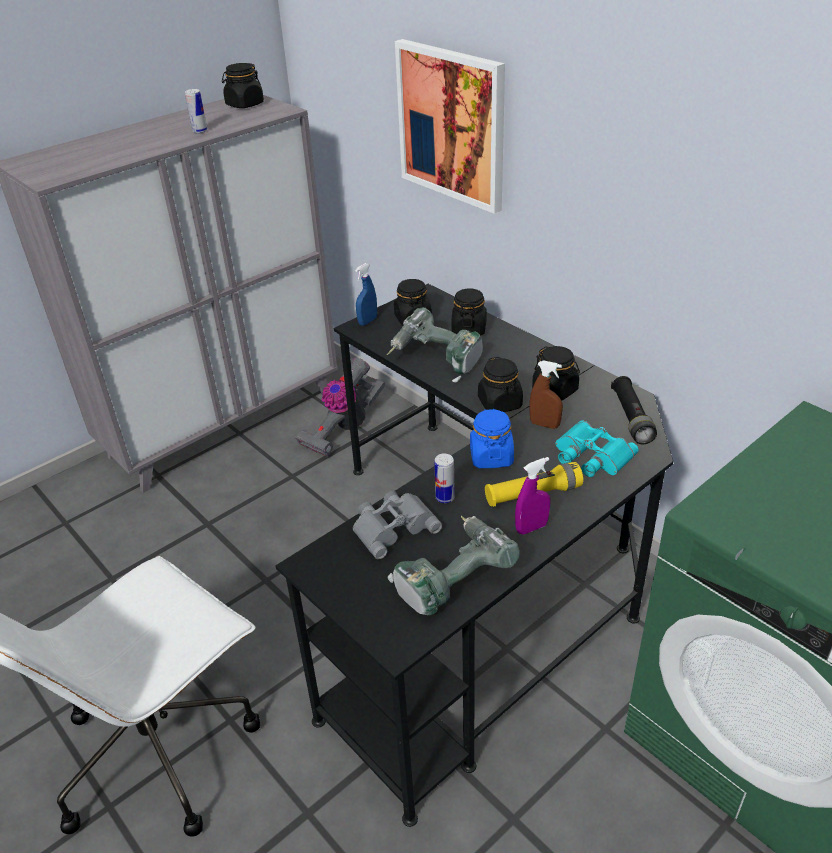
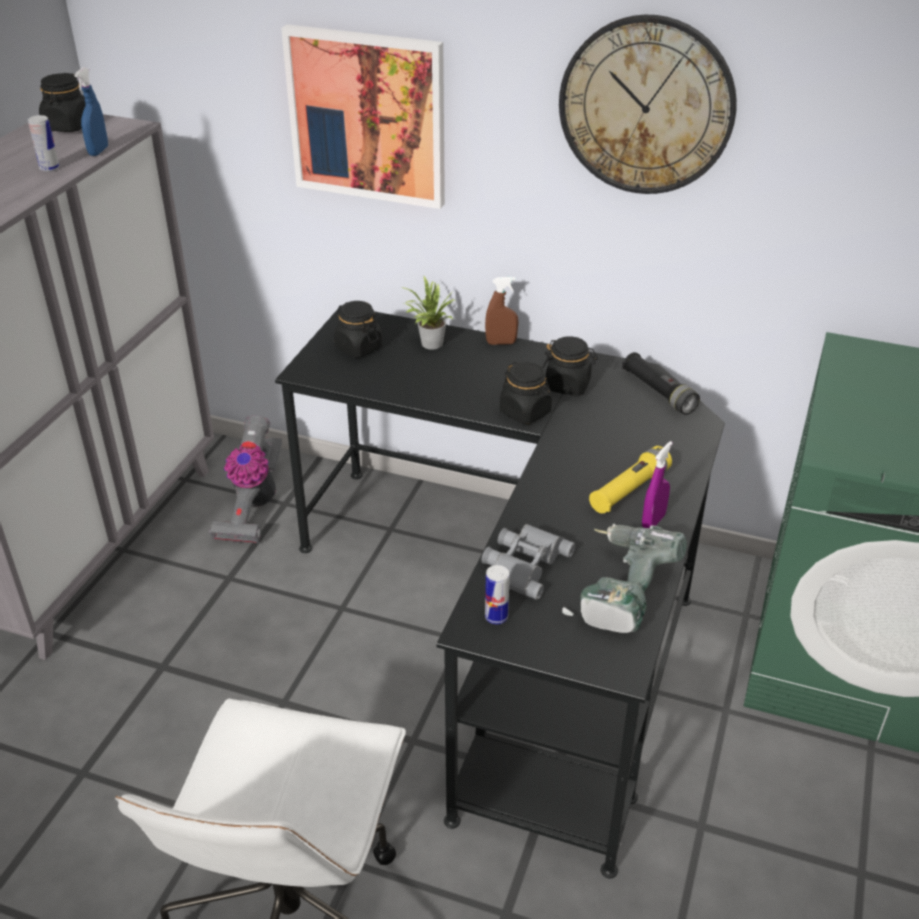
camera: 30 degrees left, 0 degrees up
blue spray bottle [355,263,377,326] -> blue spray bottle moved to [74,67,108,156]
power drill [387,307,483,383] -> none
can [434,453,455,503] -> can moved to [485,565,510,624]
black jar [451,288,487,336] -> potted plant [401,276,454,350]
blue jar [470,409,514,468] -> none
brown spray bottle [529,360,563,429] -> brown spray bottle moved to [485,277,518,345]
turquoise binoculars [556,420,639,477] -> none
none -> wall clock [559,15,737,194]

